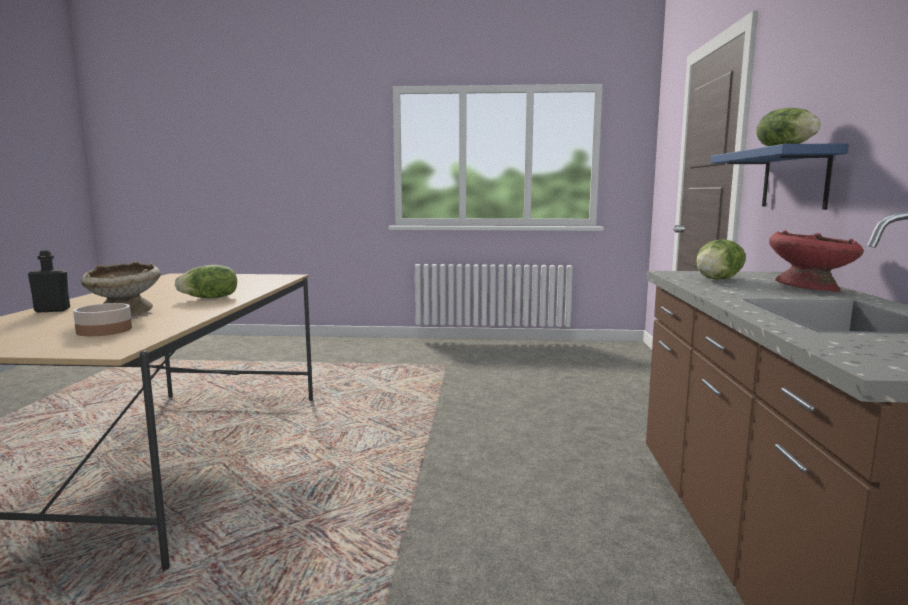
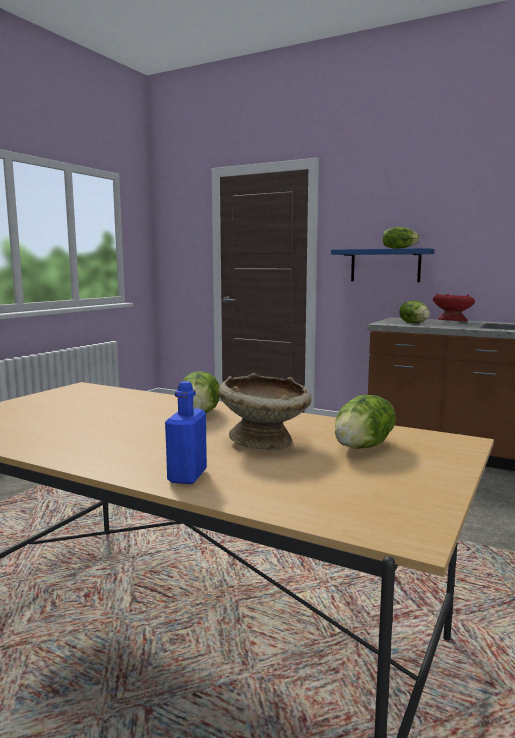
camera: 65 degrees left, 0 degrees up
black bottle [28,250,70,313] -> blue bottle [165,381,207,484]
bowl [73,303,132,336] -> lettuce [335,395,396,449]

